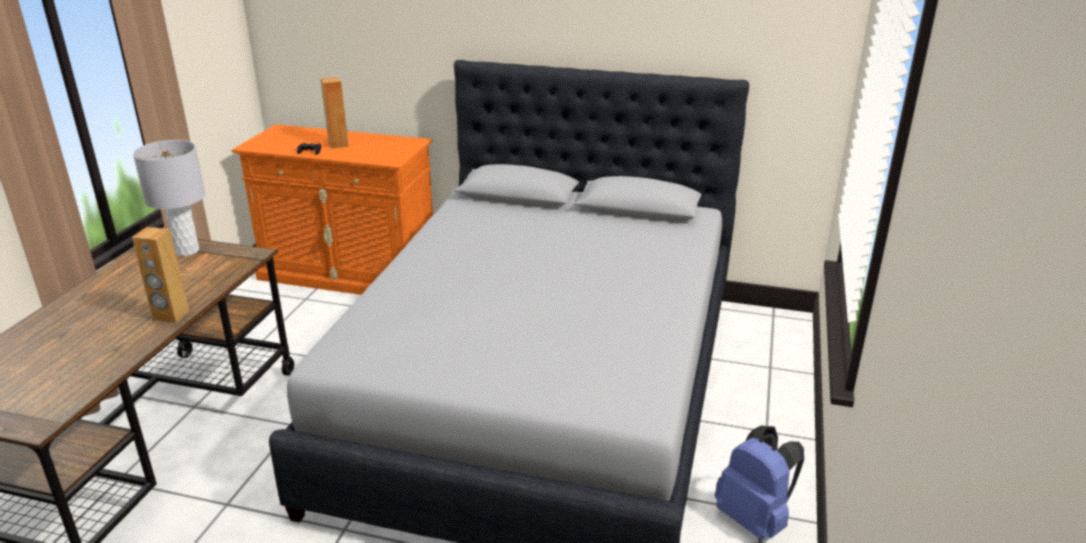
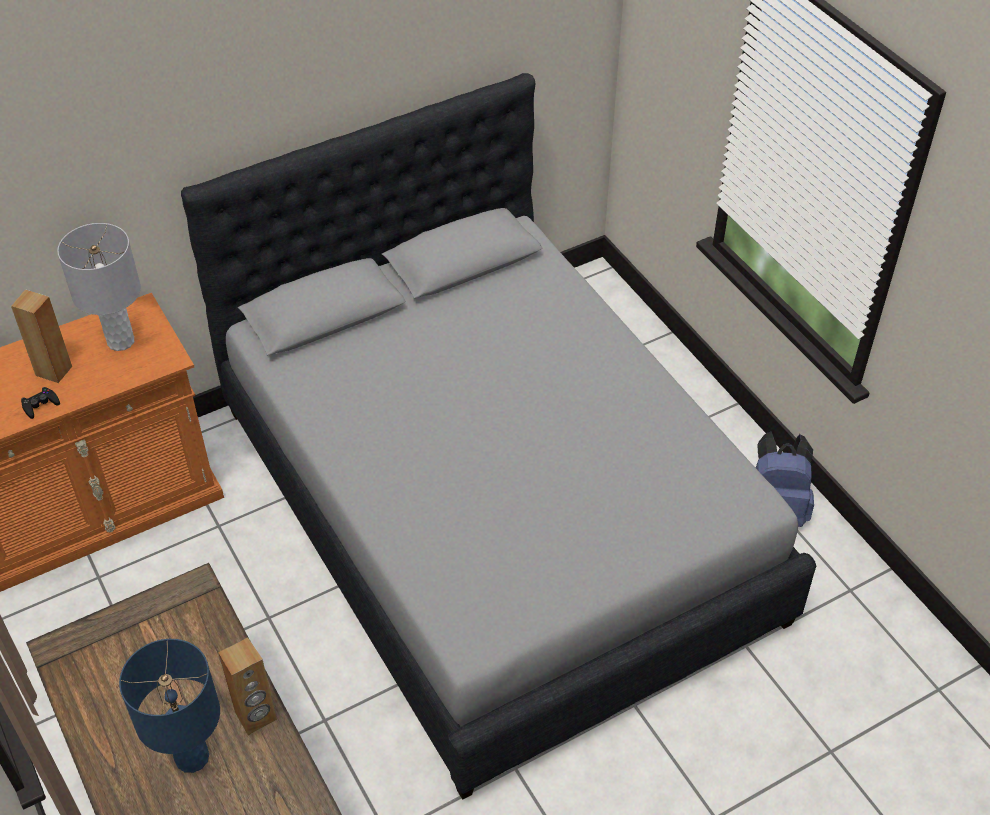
camera: 45 degrees left, 20 degrees up
grey table lamp [133,140,206,256] -> grey table lamp moved to [57,223,141,351]
none -> blue table lamp [119,639,220,773]

